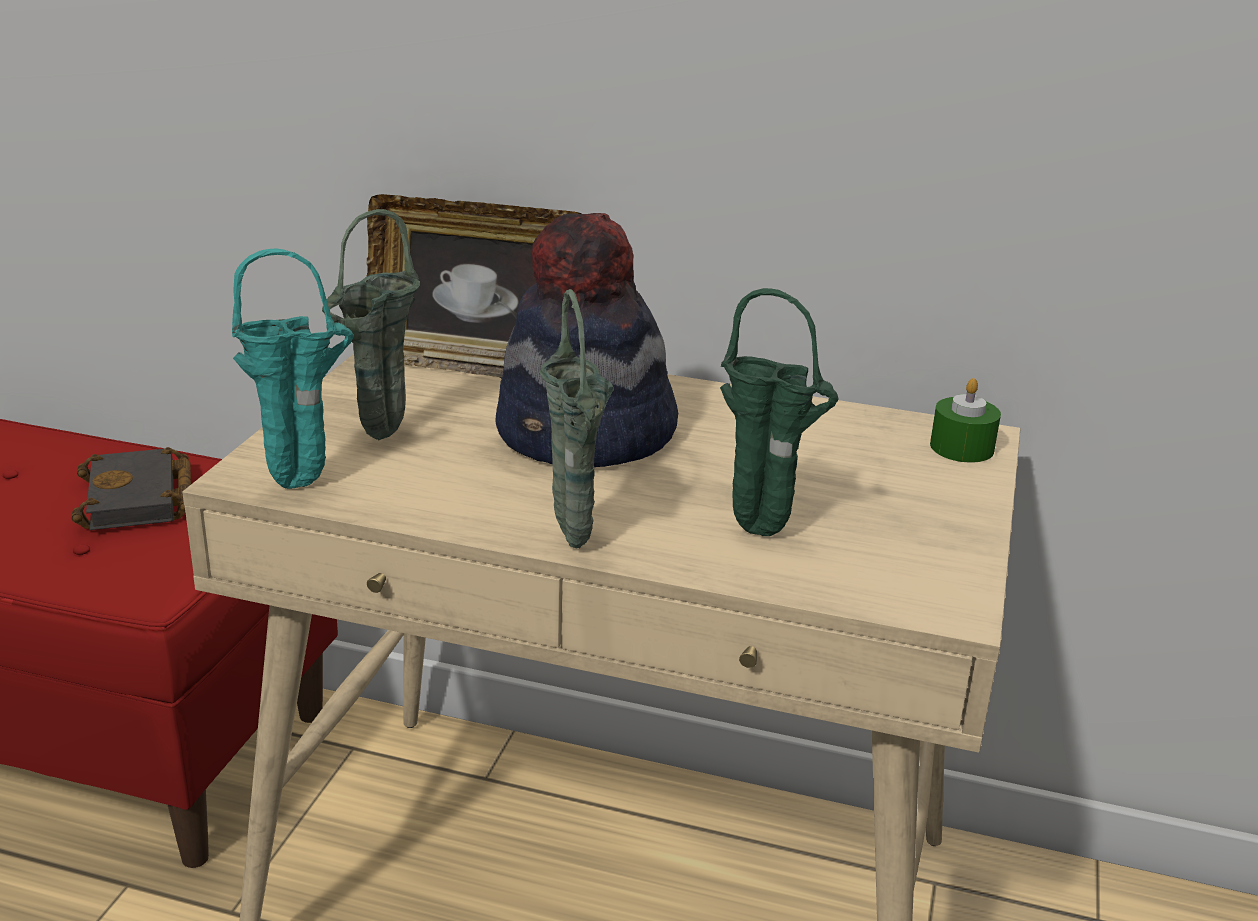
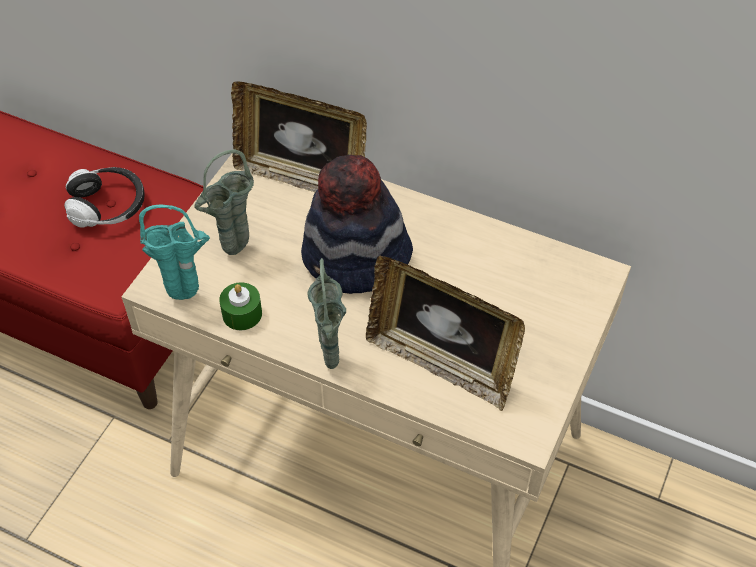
camera: 10 degrees right, 25 degrees up
black book [71,447,191,530] -> headphones [64,167,144,228]
green vase [720,288,838,536] -> picture frame [366,256,525,411]
green candle [930,378,1001,462] -> green candle moved to [219,282,262,330]

